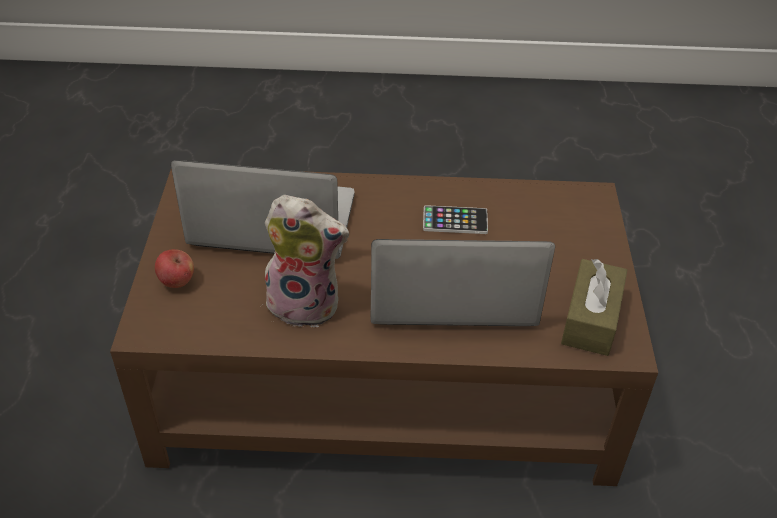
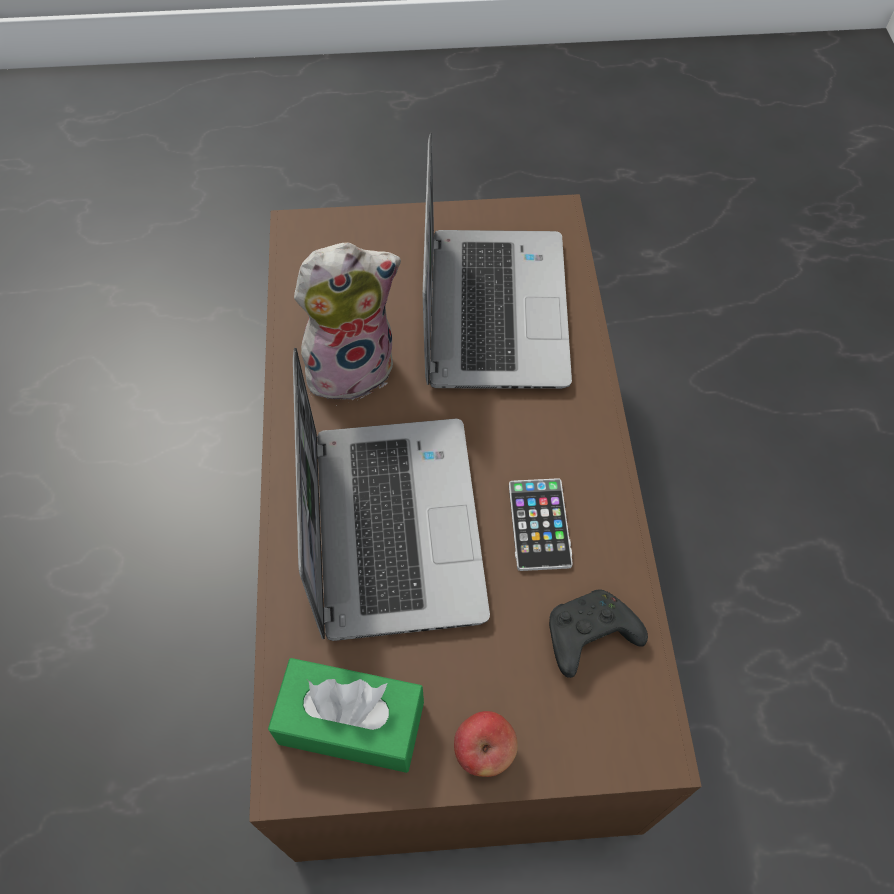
camera: 85 degrees right, 15 degrees up
apple [155,249,194,288] -> apple moved to [454,711,518,777]
plush toy [261,195,349,327] -> plush toy turned 120 degrees counterclockwise [294,242,401,400]
brown tissue box [561,259,627,356] -> green tissue box [268,658,424,773]
none -> black game controller [549,590,648,678]

